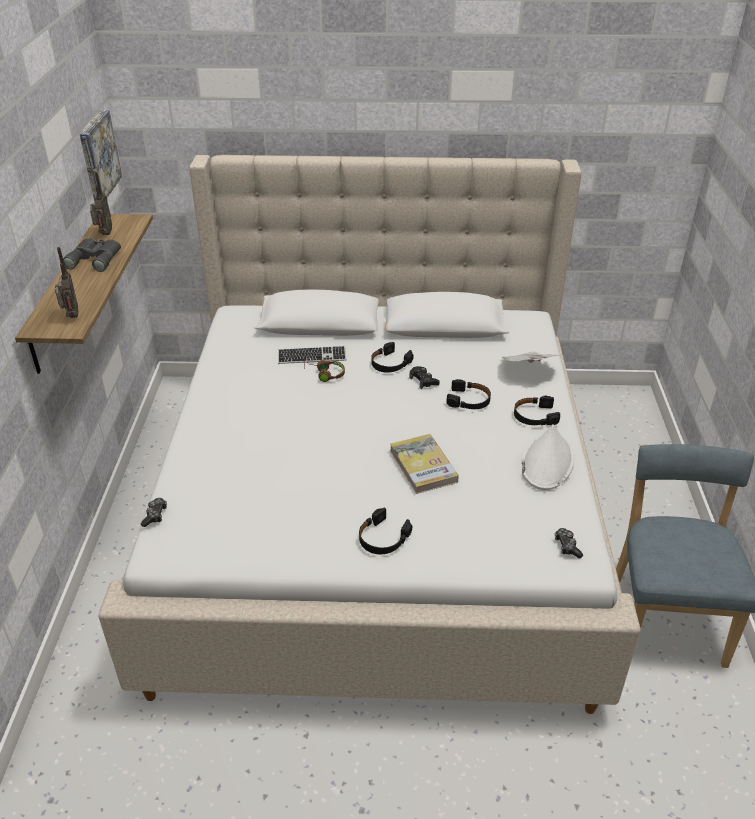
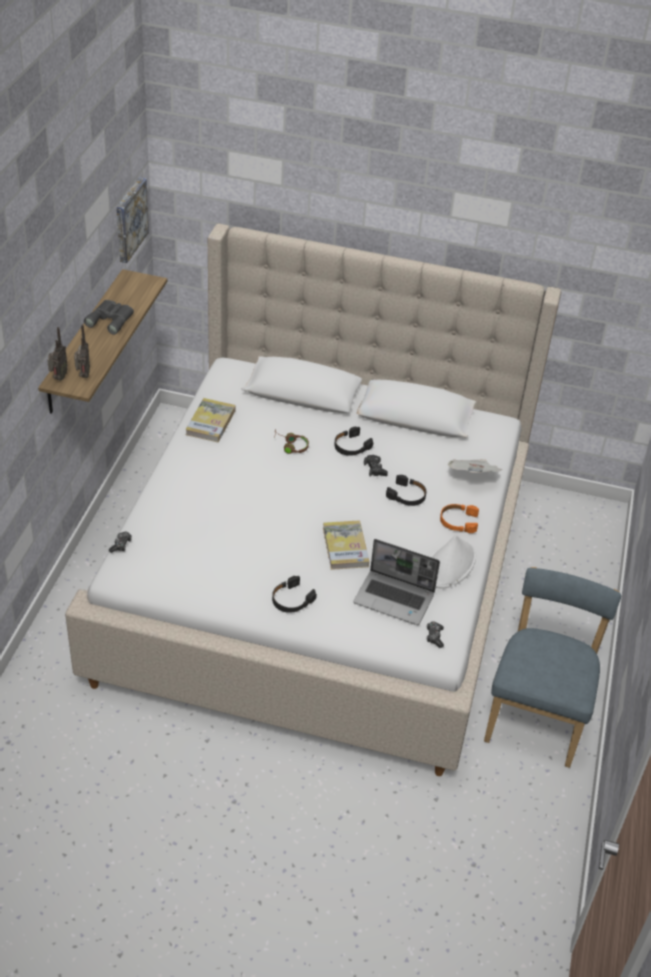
camera: 10 degrees right, 5 degrees up
radio [90,172,112,235] -> radio moved to [47,327,68,381]
keyboard [278,346,346,364] -> none
black headphones [514,396,560,425] -> orange headphones [440,504,479,533]
none -> book [185,398,236,442]
none -> laptop [354,539,440,625]

